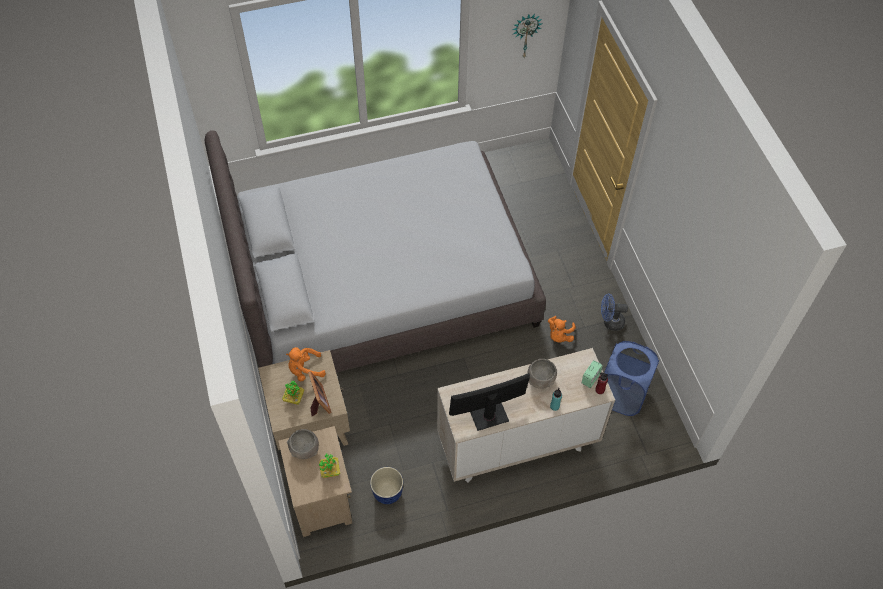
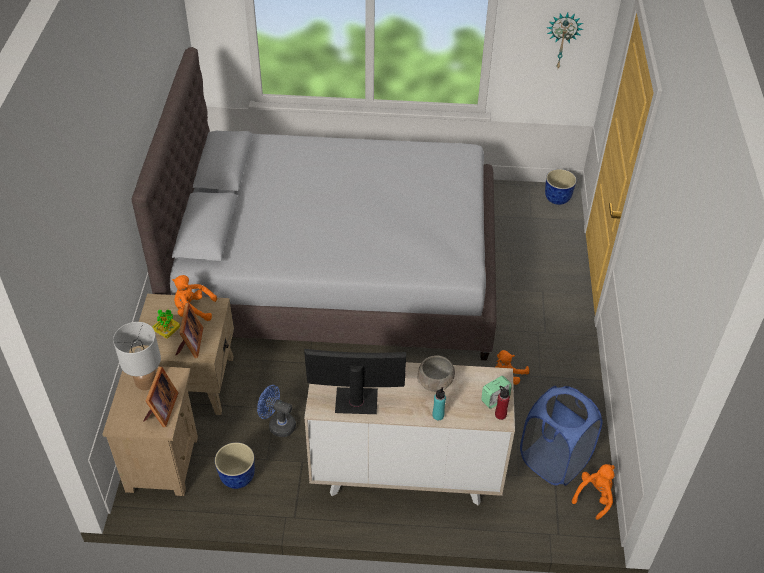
camera: 20 degrees right, 10 degrees down
grey bowl [287,429,319,459] -> grey table lamp [113,322,161,390]
potted plant [319,454,340,478] -> picture frame [143,367,178,427]
blue fan [601,293,628,331] -> blue fan moved to [257,385,296,437]
none -> planter [545,169,577,205]
none -> orange plush toy [572,464,615,520]

